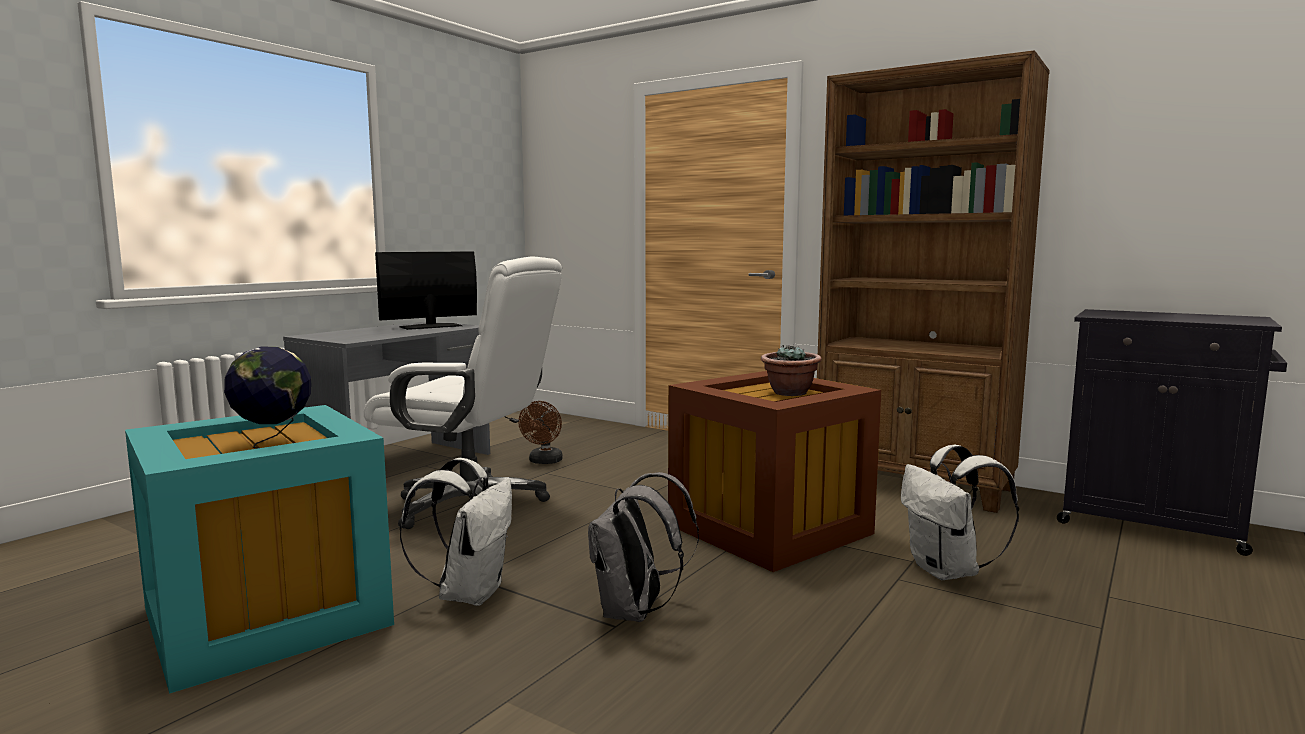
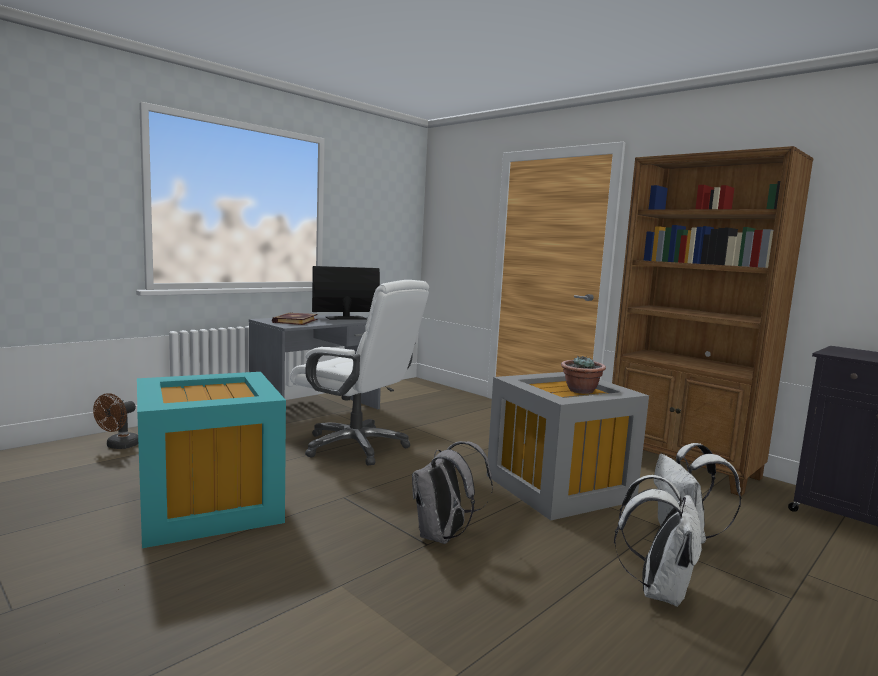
camera: 10 degrees right, 0 degrees up
globe [224,346,311,449] -> none
white backpack [400,458,512,606] -> white backpack moved to [614,475,702,607]
brown fan [518,401,563,464] -> brown fan moved to [93,393,138,449]
brown storage box [668,371,881,572] -> grey storage box [487,372,649,521]
none -> book [272,313,318,325]

